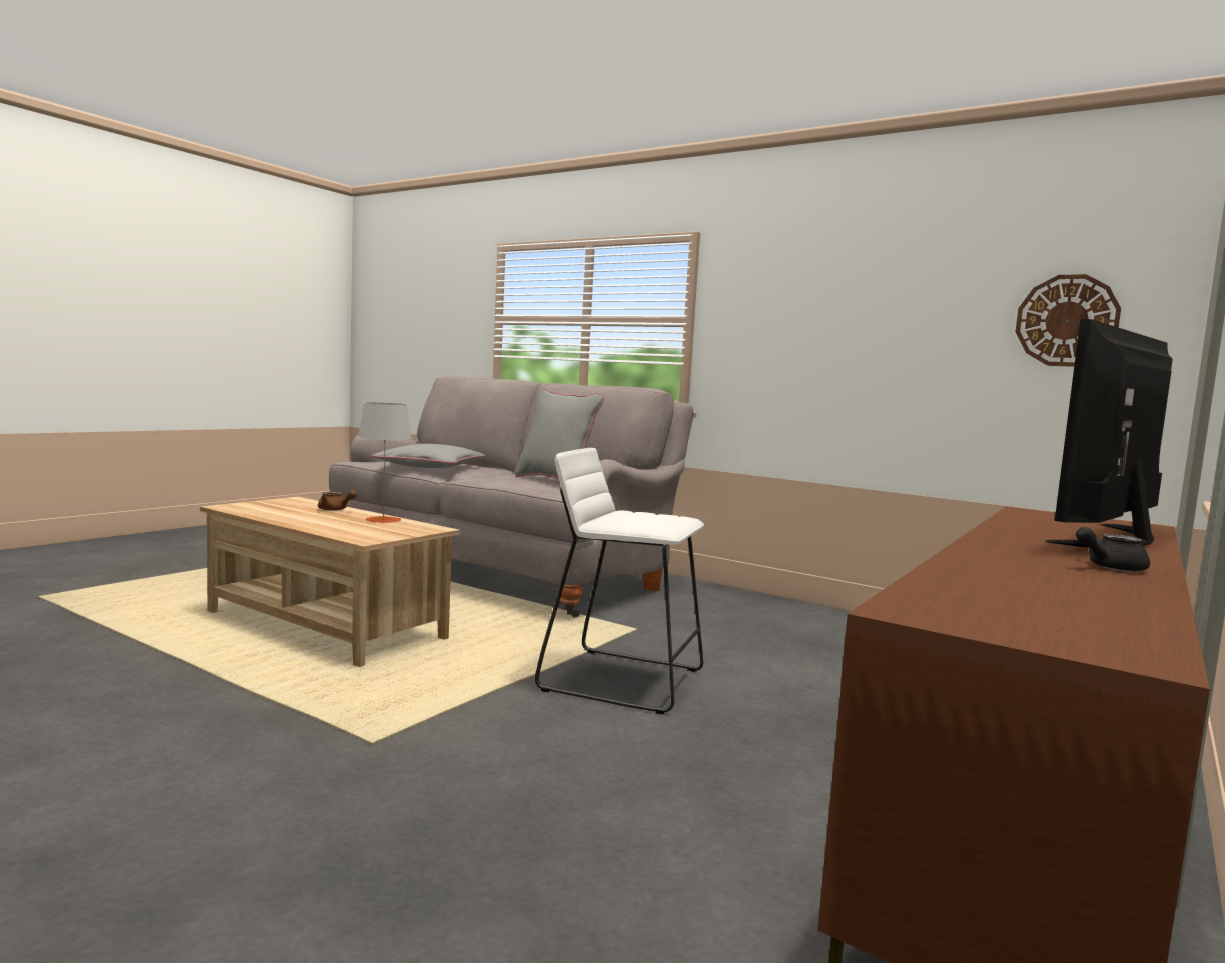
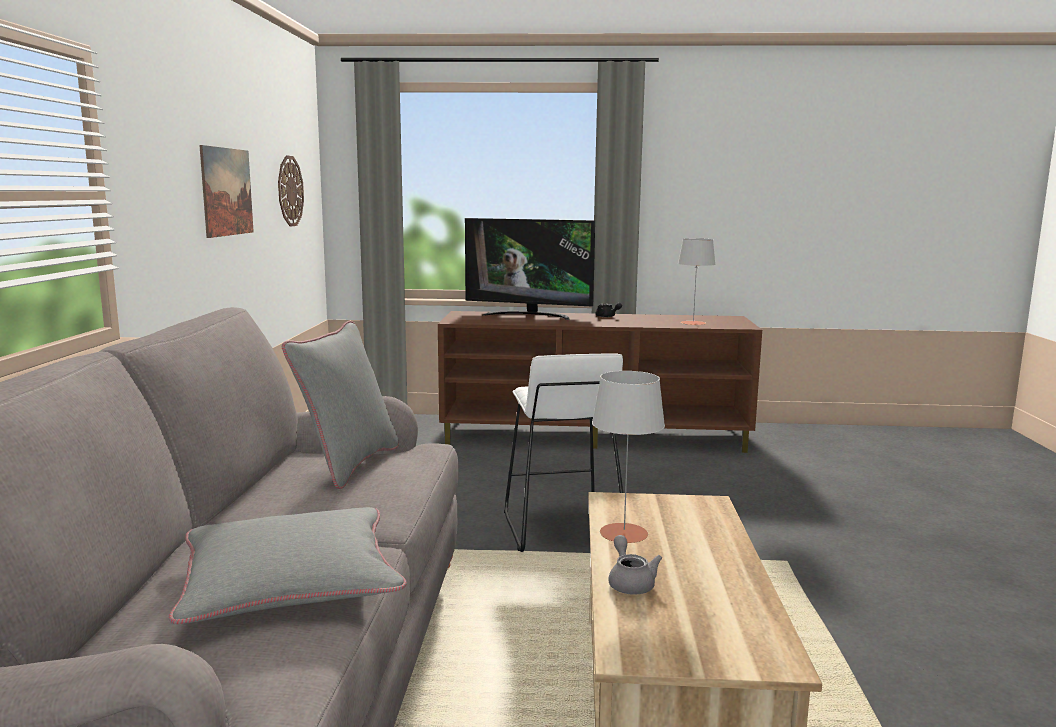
camera: 120 degrees left, 5 degrees up
brown teapot [318,490,357,511] -> grey teapot [608,535,662,595]
none -> picture [199,145,254,238]
none -> grey table lamp [678,238,716,325]

